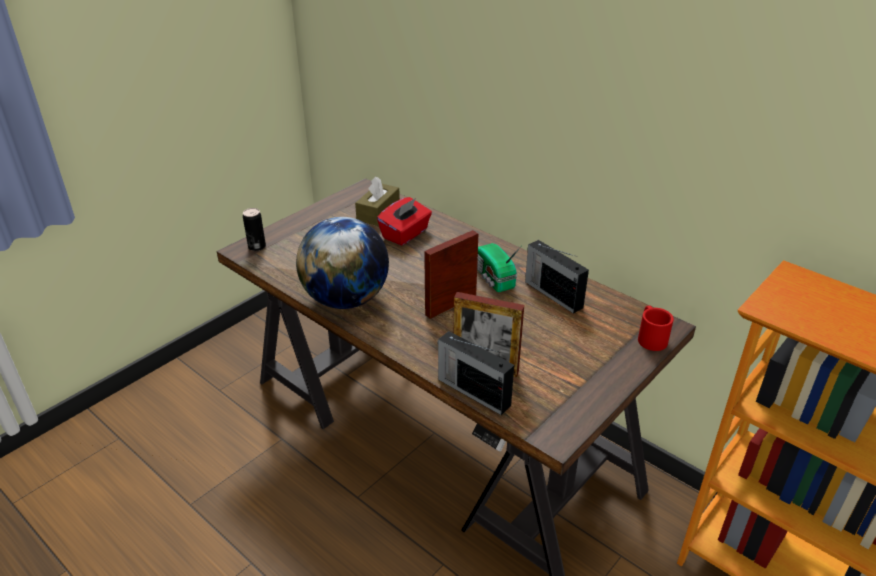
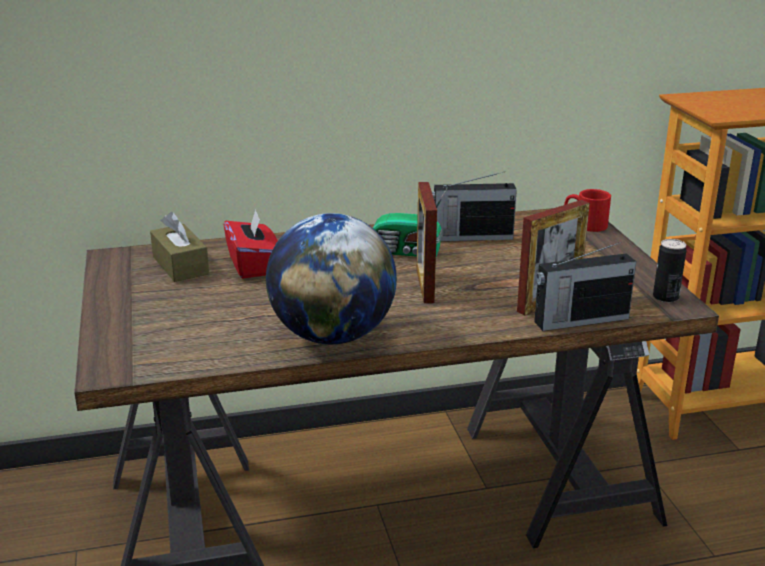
camera: 55 degrees left, 10 degrees down
can [243,208,266,251] -> can moved to [653,239,686,303]

